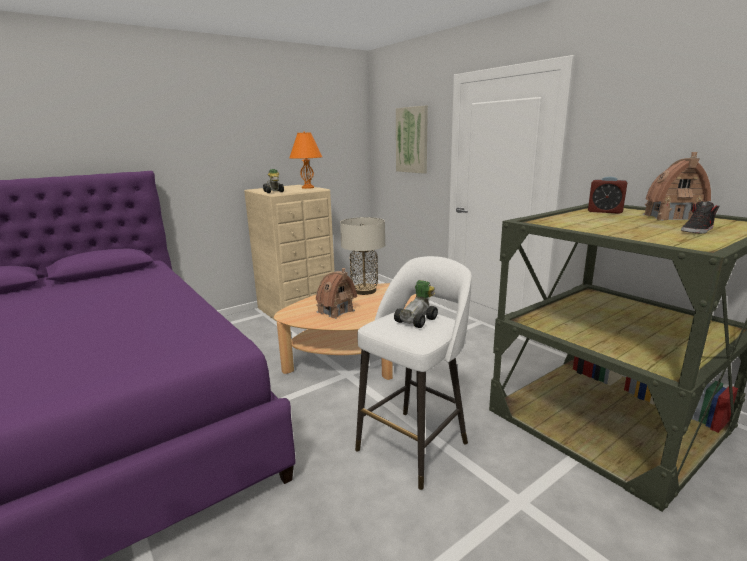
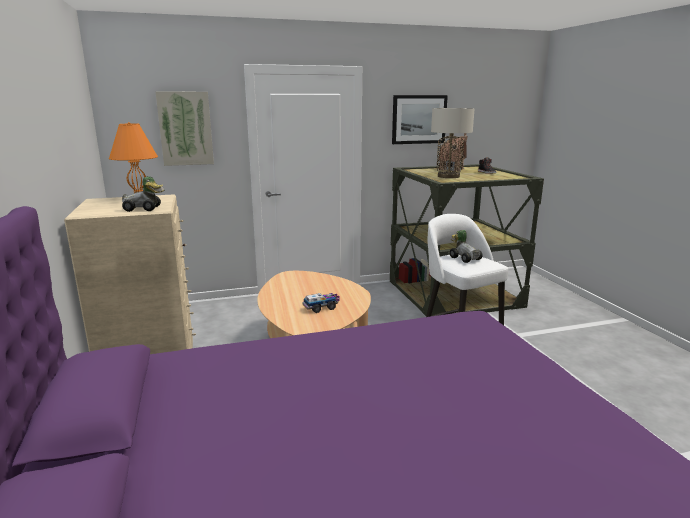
camera: 70 degrees left, 0 degrees up
toy house [316,268,357,319] -> toy truck [302,293,339,313]
table lamp [340,217,385,295] -> table lamp moved to [431,108,475,178]
alarm clock [588,177,627,214] -> none
none -> picture [392,95,448,144]

